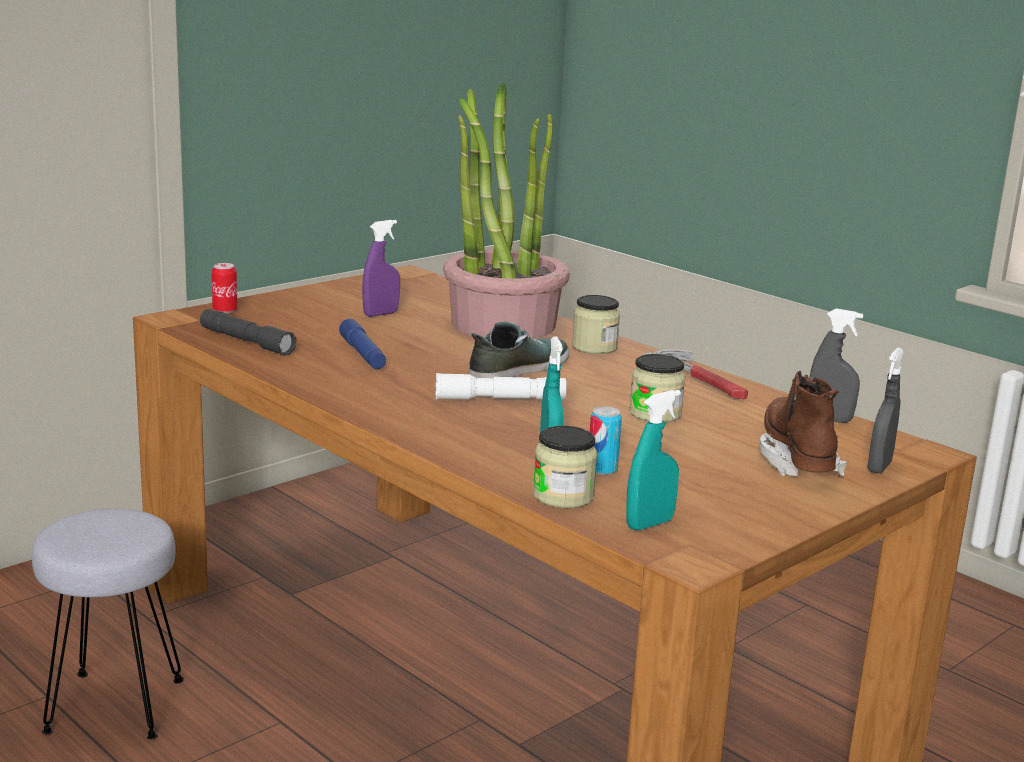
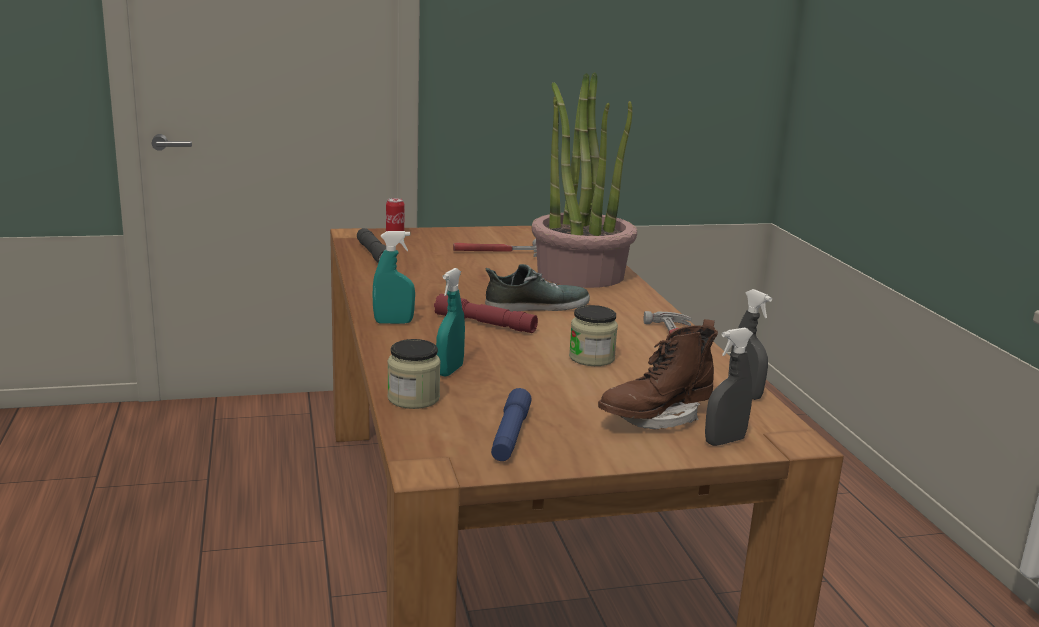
camera: 30 degrees right, 0 degrees up
grey stool [32,509,184,739] -> none
blue flashlight [339,319,386,369] -> blue flashlight moved to [491,388,532,461]
purple spray bottle [362,220,400,317] -> hammer [453,239,537,257]
white flashlight [436,373,566,400] -> red flashlight [434,294,538,333]
jar [572,295,620,354] -> none
can [590,406,622,475] -> none
turquoise spray bottle [626,390,681,530] -> turquoise spray bottle moved to [372,231,415,324]
brown boot [759,371,847,476] -> brown boot turned 150 degrees counterclockwise [598,319,718,429]

